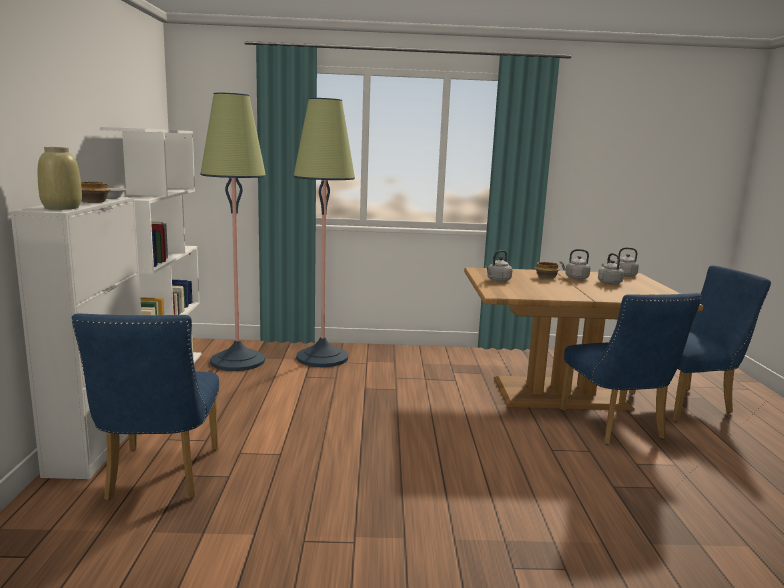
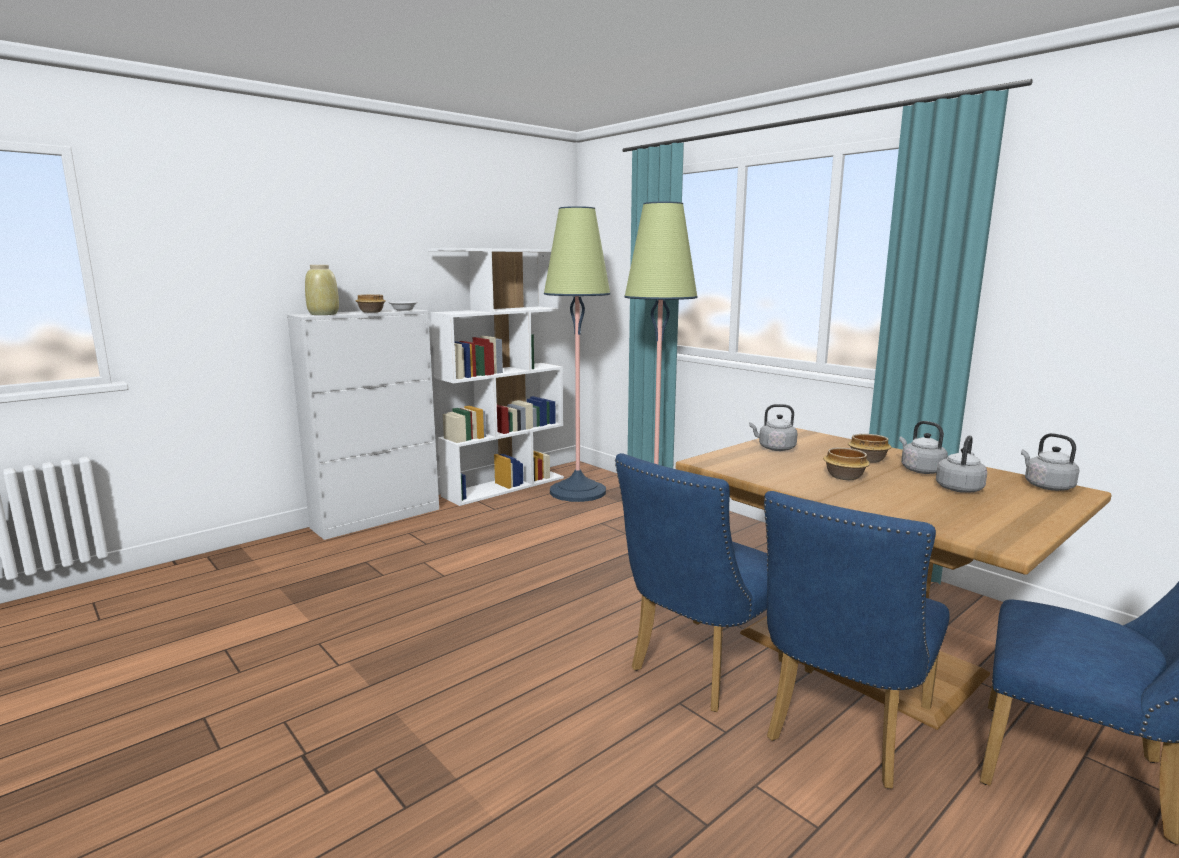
camera: 50 degrees right, 0 degrees up
blue chair [72,313,219,500] -> blue chair moved to [615,453,783,712]
none -> bowl [823,447,870,480]

